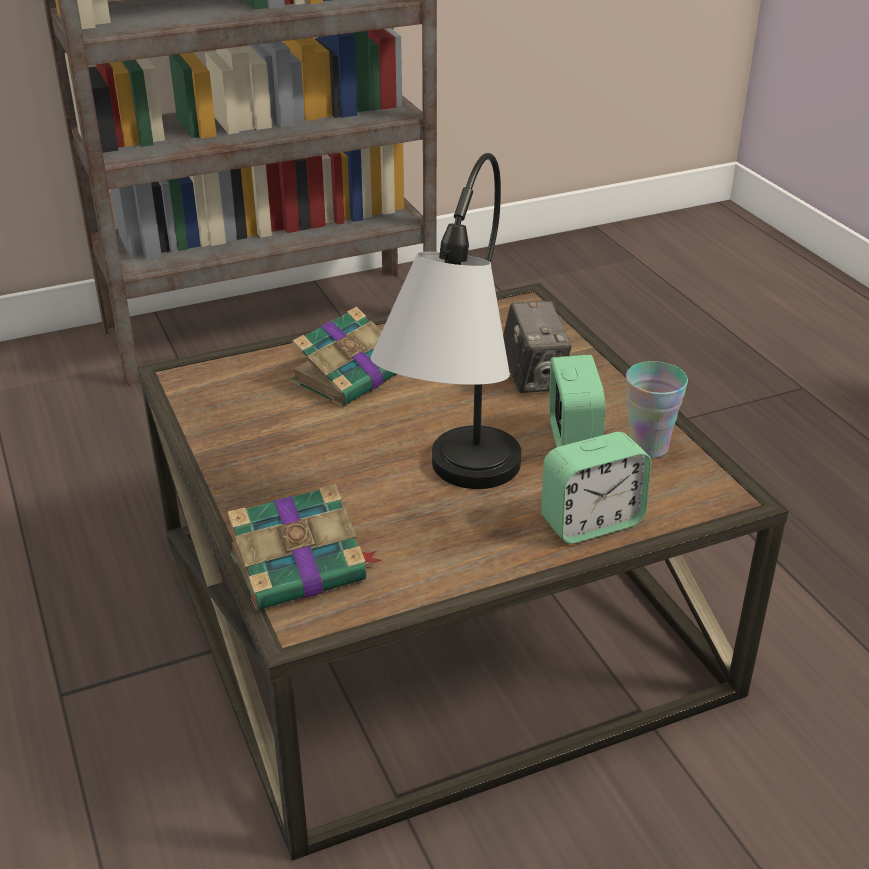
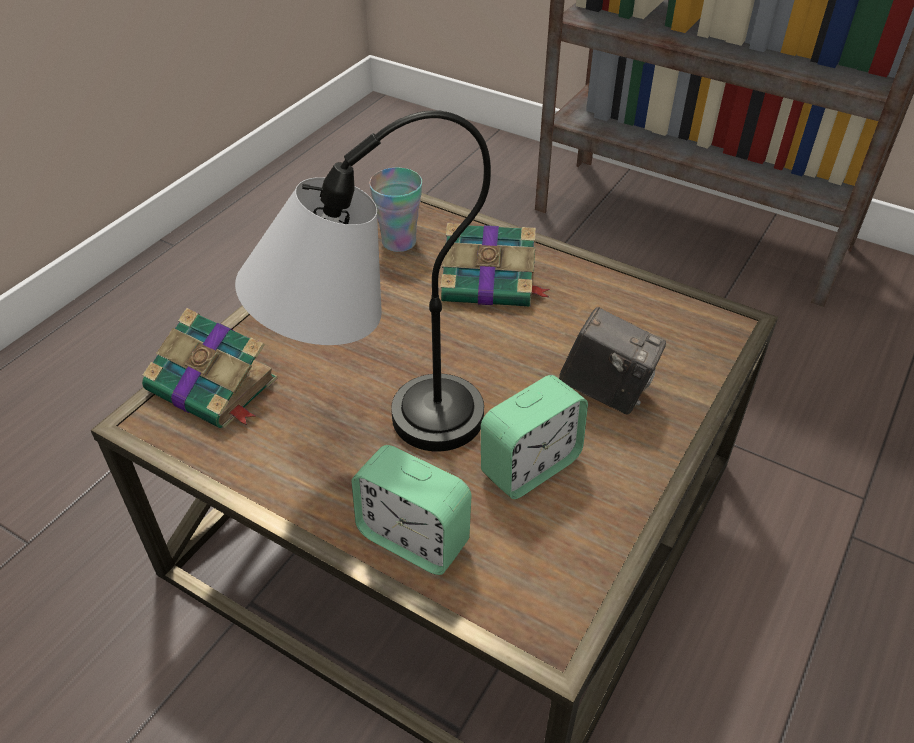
camera: 55 degrees right, 10 degrees up
camera [503,301,572,393] -> camera turned 105 degrees counterclockwise [559,307,666,415]
cup [626,361,688,458] -> cup moved to [369,168,422,252]

